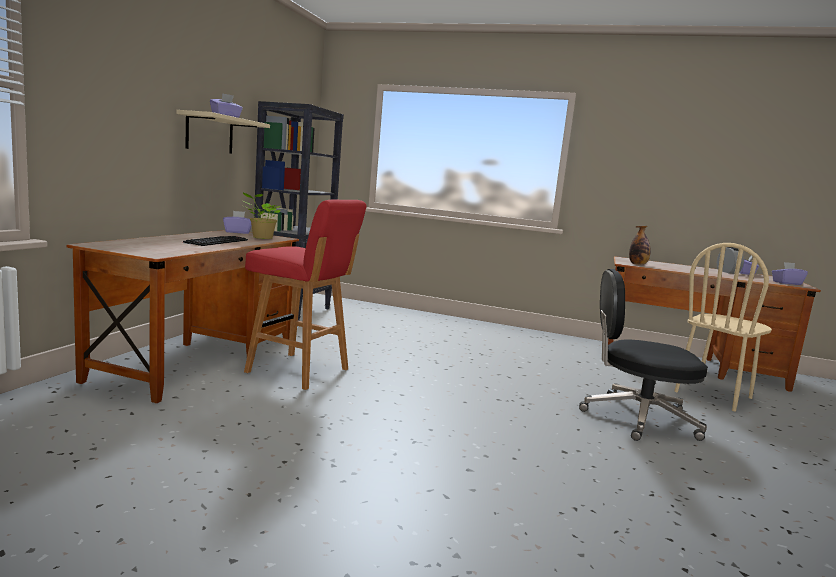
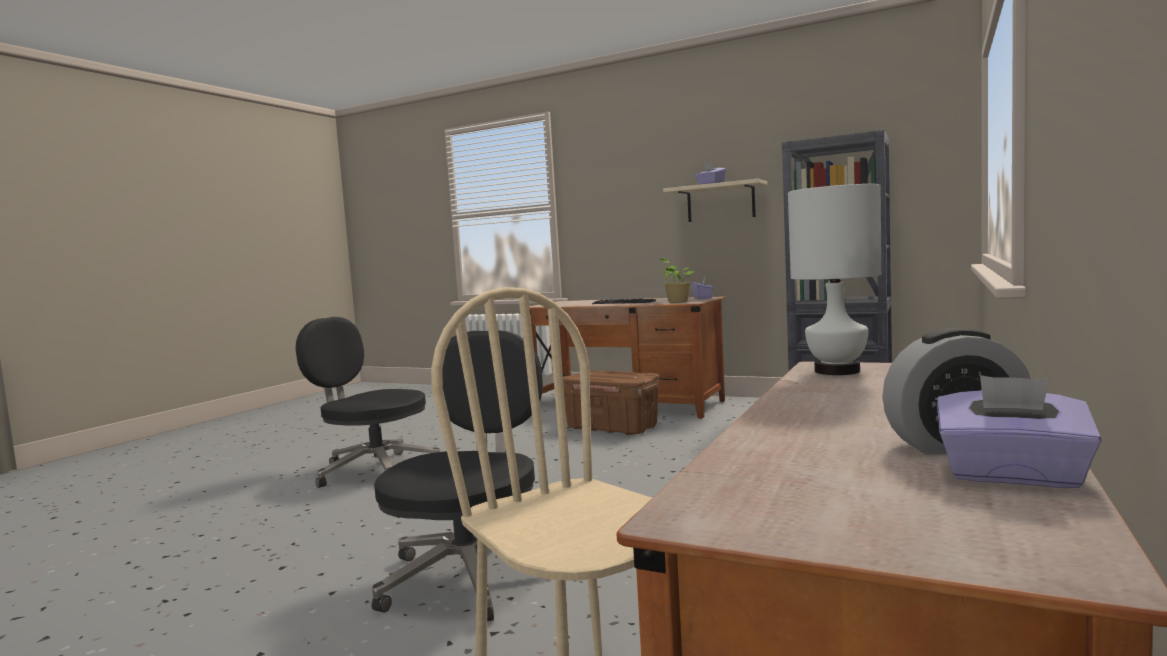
camera: 100 degrees right, 5 degrees down
red stool [244,200,367,390] -> brown storage box [563,370,660,435]
bottle [629,226,651,265] -> white table lamp [788,184,881,375]
purple tissue box [772,262,808,285] -> none
none -> black office chair [296,317,440,488]

